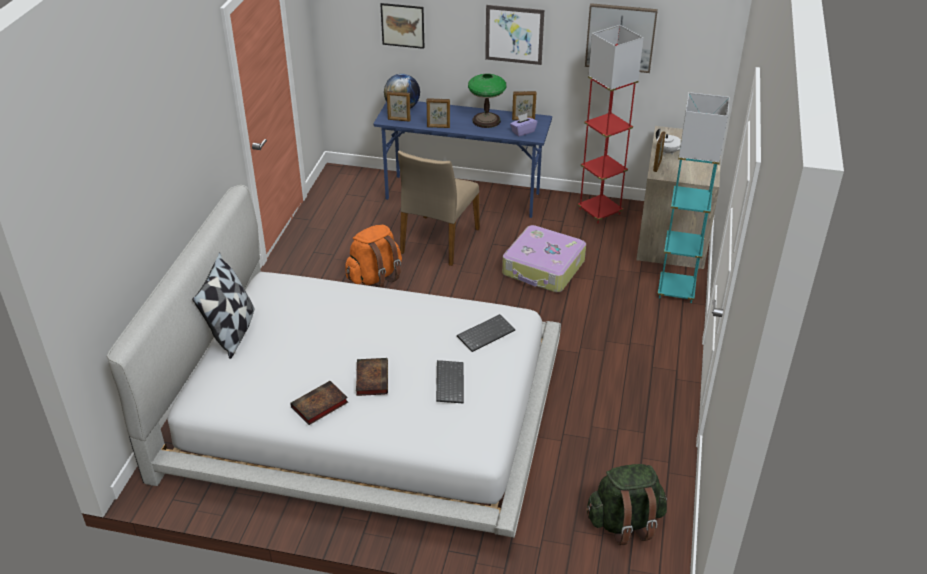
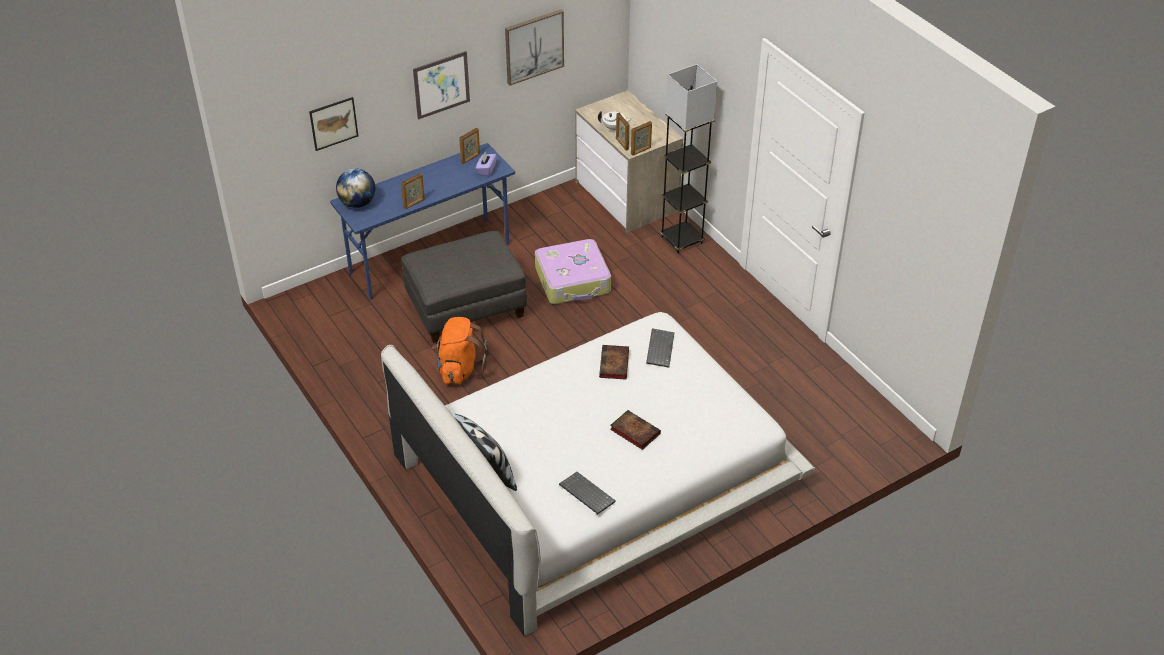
camera: 45 degrees left, 5 degrees up
book [290,381,348,425] -> book moved to [599,345,629,380]
picture frame [387,91,410,122] -> picture frame moved to [631,121,652,156]
beige chair [398,151,480,266] -> grey ottoman [401,231,527,343]
keyboard [436,360,464,404] -> keyboard moved to [559,472,616,514]
table lamp [468,74,506,128] -> none
red floor lamp [577,25,644,223] -> none
green backpack [586,464,667,545] -> none
turquoise floor lamp [657,92,730,303] -> grey floor lamp [659,64,717,253]

